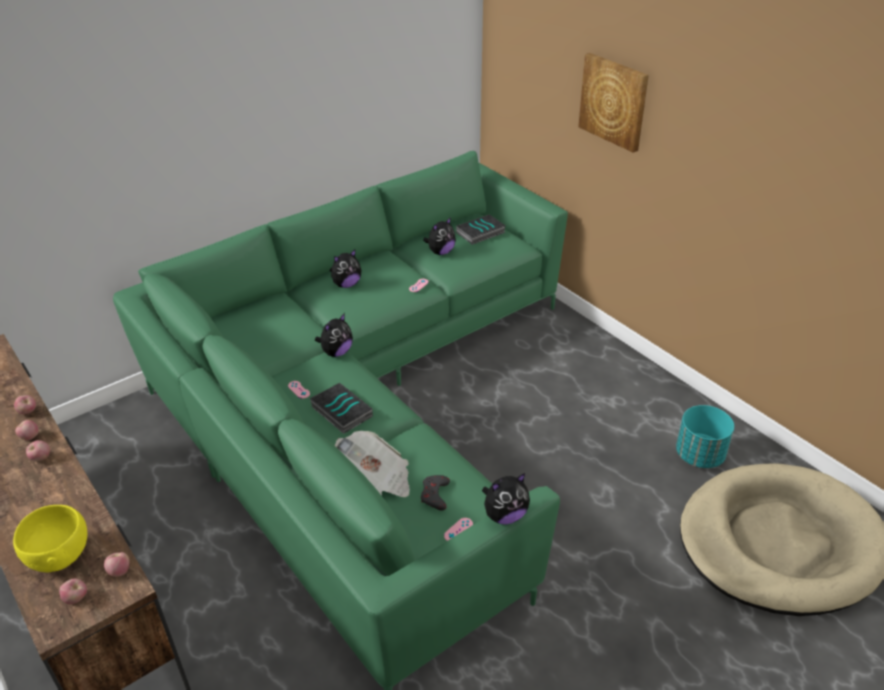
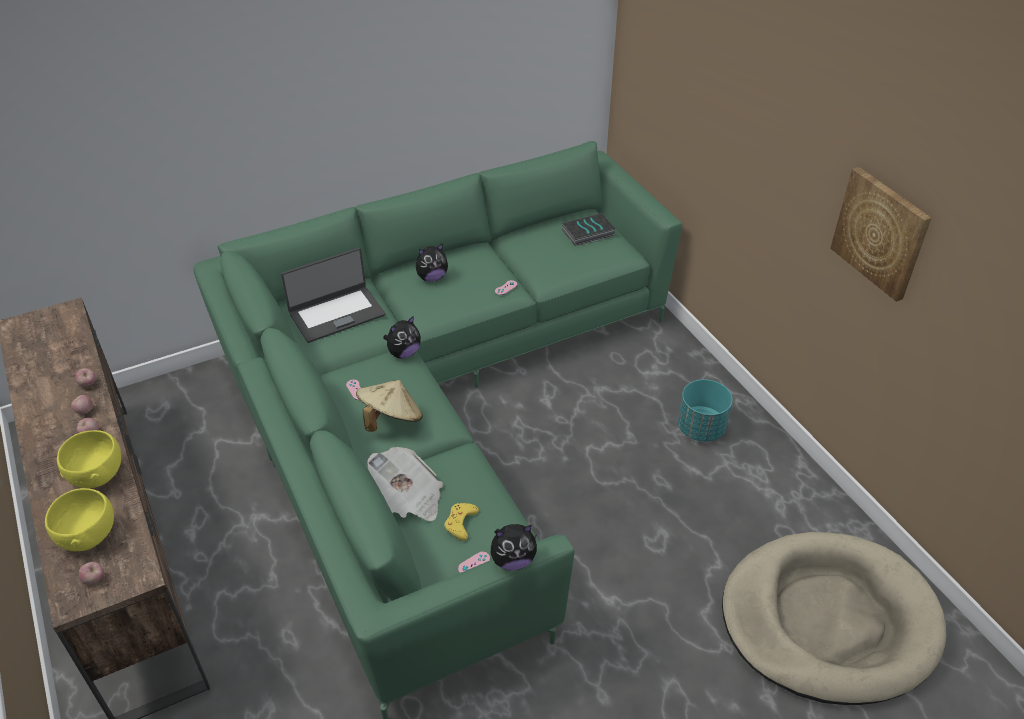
camera: 10 degrees right, 5 degrees up
apple [104,552,129,577] -> none
book [310,383,373,434] -> beige hat [356,380,423,432]
grey game controller [421,475,450,511] -> yellow game controller [444,503,479,541]
plush toy [423,217,456,255] -> none
picture [578,53,649,153] -> picture moved to [830,167,931,302]
turquoise planter [676,405,734,468] -> turquoise planter moved to [678,379,733,442]
none -> yellow bowl [57,430,121,488]
none -> laptop [281,248,385,343]

